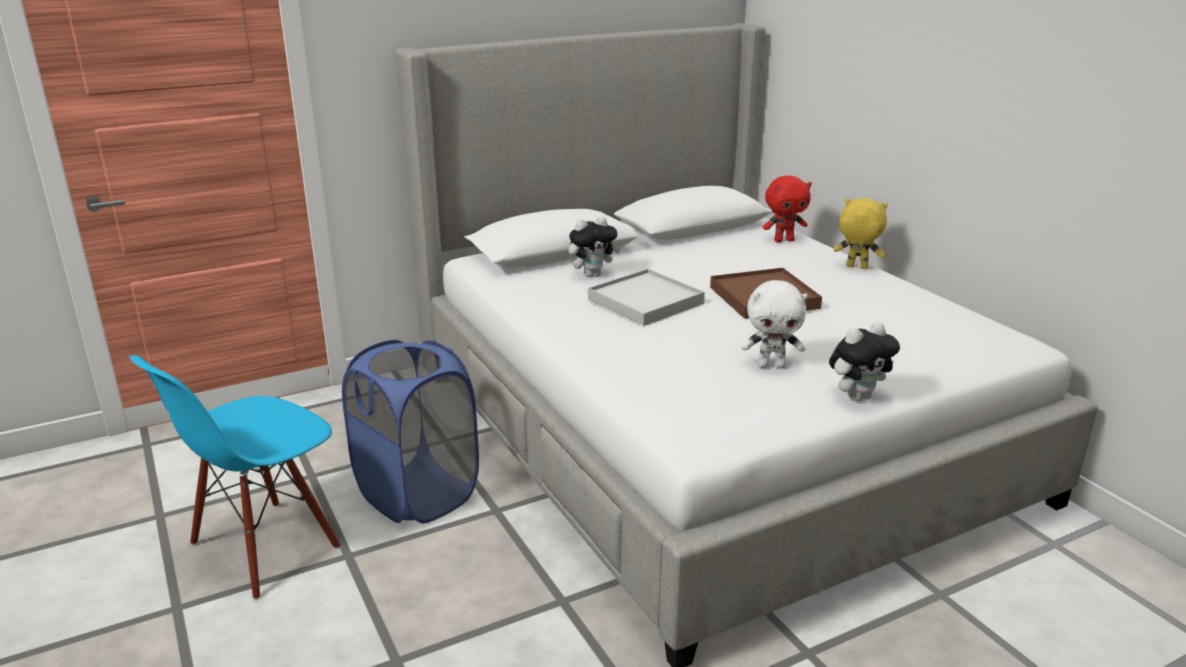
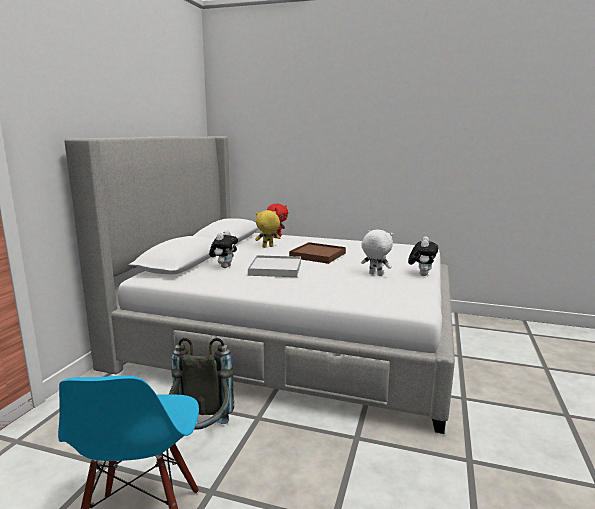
camera: 45 degrees left, 10 degrees down
blue laundry basket [342,340,479,523] -> grey backpack [169,338,234,429]
white plush toy [741,280,808,369] -> white plush toy turned 105 degrees counterclockwise [361,229,393,276]
yellow plush toy [833,198,888,269] -> yellow plush toy moved to [255,210,280,248]

